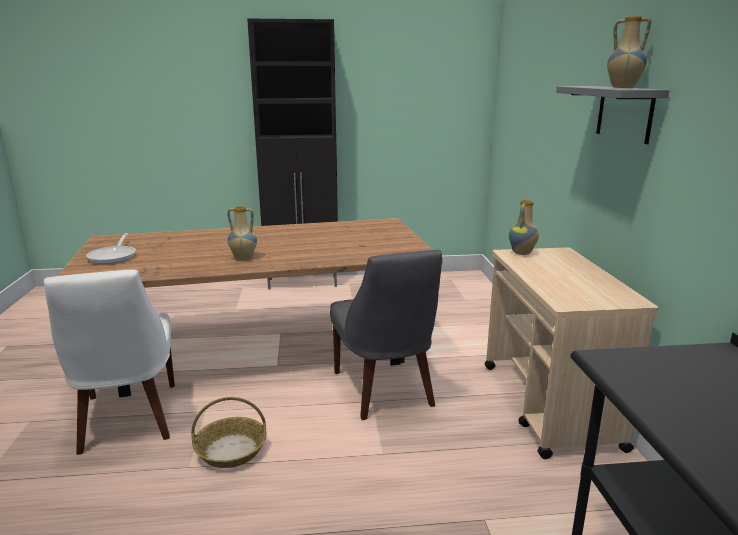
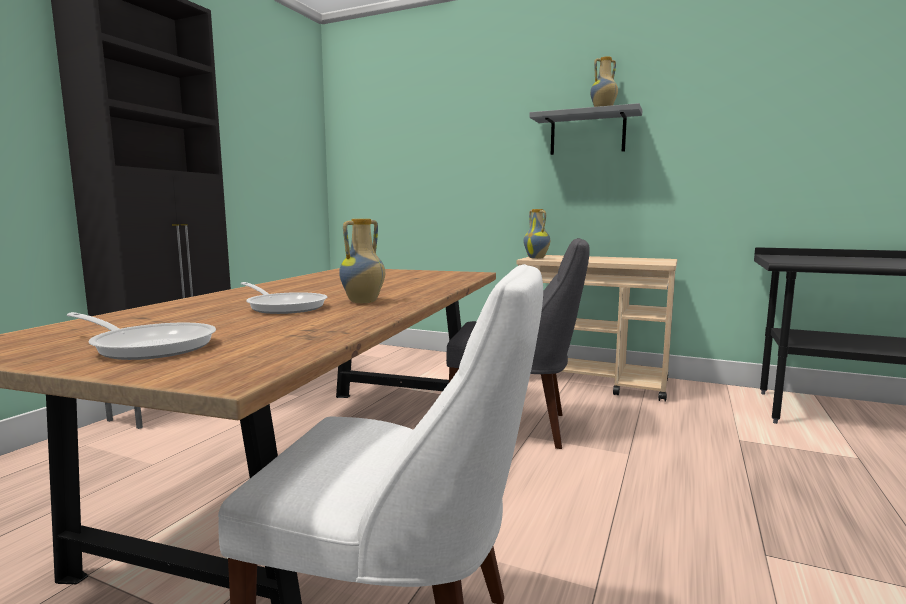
camera: 60 degrees left, 10 degrees down
basket [191,397,267,468] -> none
none -> frying pan [241,282,327,314]

